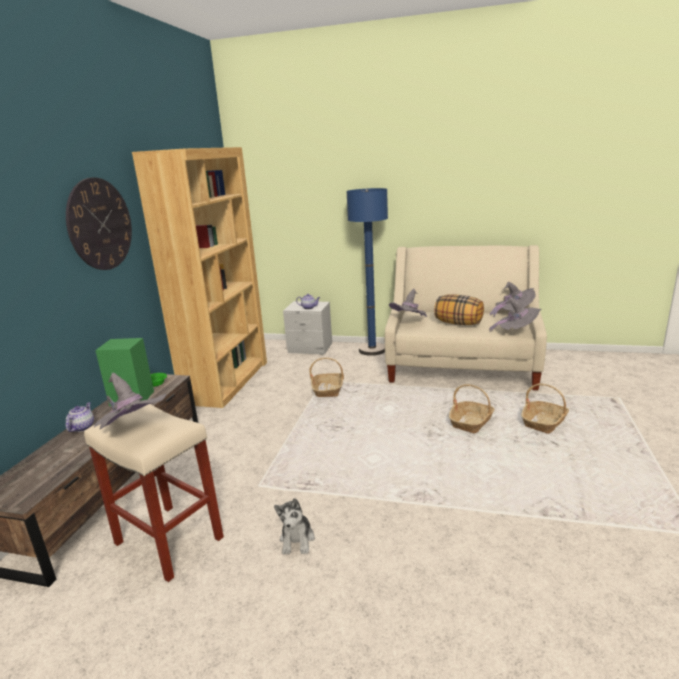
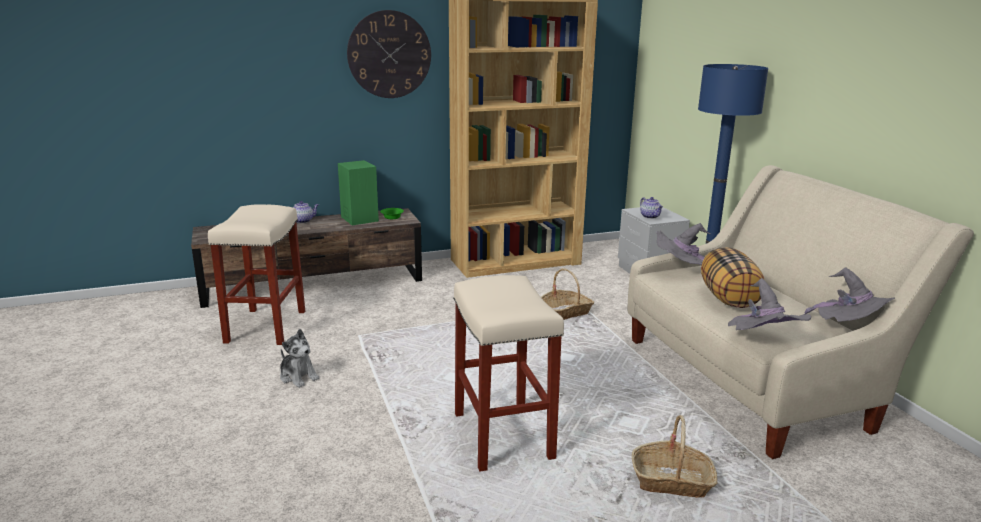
camera: 55 degrees right, 0 degrees up
grey hat [94,373,166,429] -> none
plush toy [274,498,315,555] -> plush toy turned 105 degrees counterclockwise [280,329,319,388]
basket [449,384,494,433] -> none
none -> beige stool [453,275,564,472]

